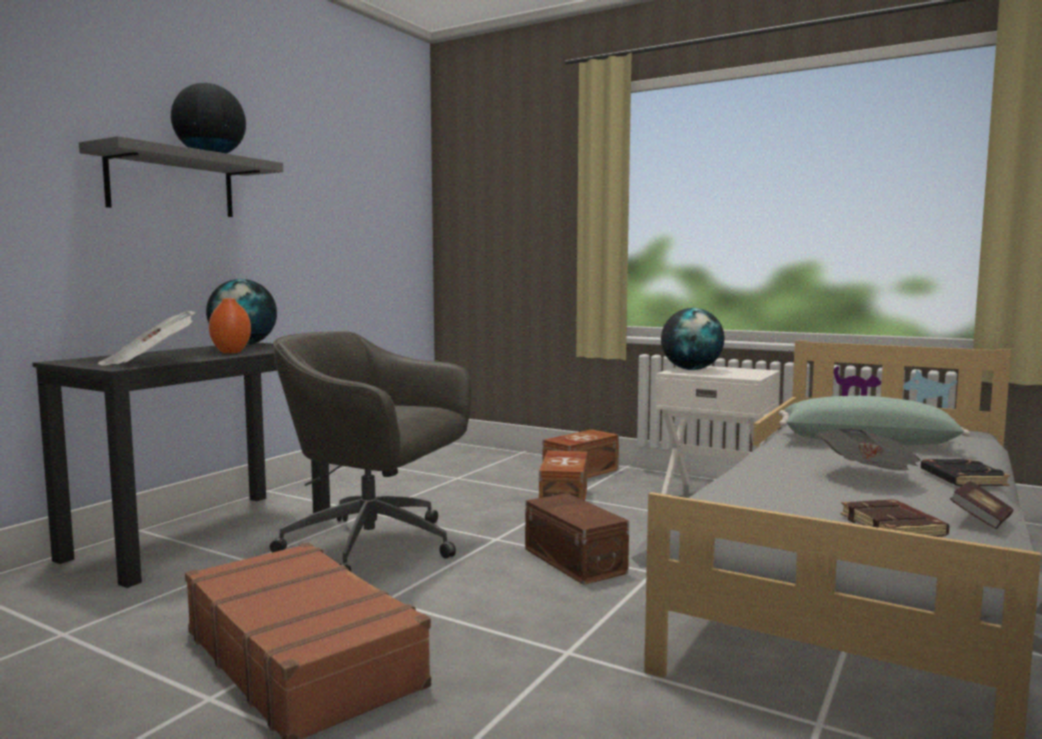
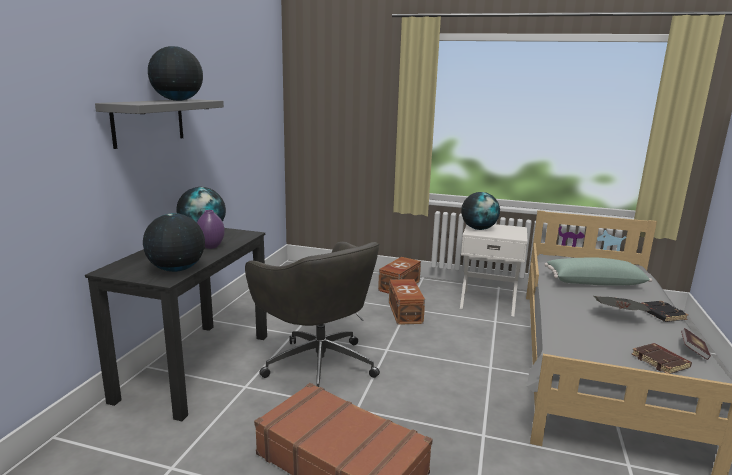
camera: 15 degrees left, 10 degrees up
newspaper [98,311,195,366] -> globe [143,213,205,272]
orange vase [209,298,251,353] -> purple vase [197,210,225,249]
grey office chair [270,331,471,572] -> grey office chair turned 135 degrees counterclockwise [245,242,380,387]
brown storage box [525,493,629,585] -> none

